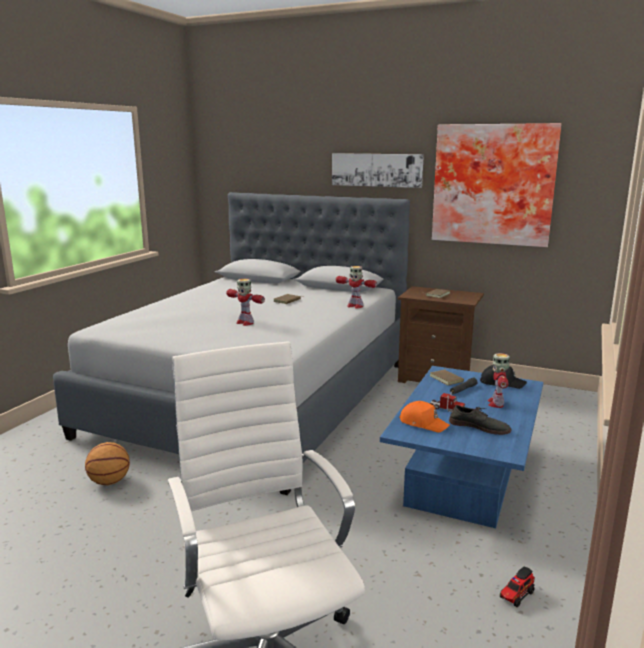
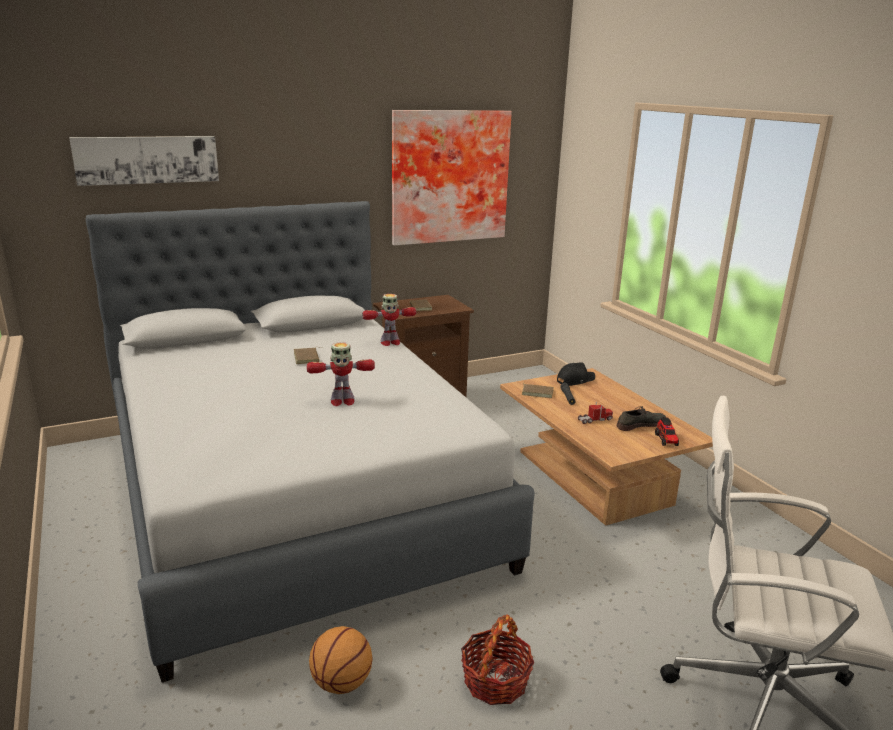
camera: 50 degrees left, 5 degrees up
picture [332,153,424,188] -> picture moved to [69,136,219,186]
blue coffee table [380,366,543,528] -> brown coffee table [500,368,713,526]
orange cap [399,401,450,433] -> none
toy robot [488,353,510,408] -> none
toy truck [500,567,535,607] -> toy truck moved to [655,417,679,446]
none -> basket [461,615,534,705]

